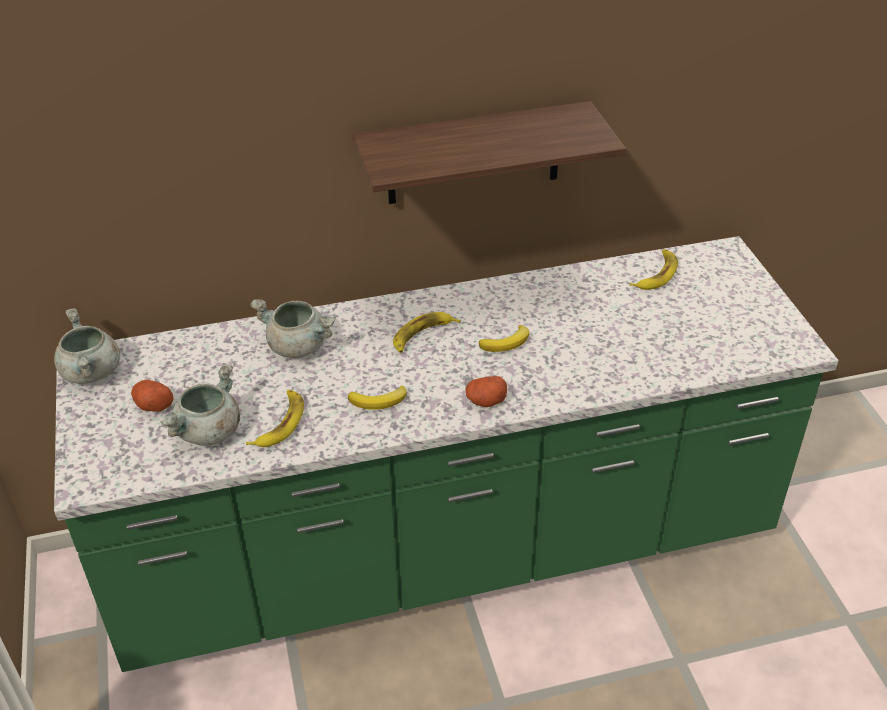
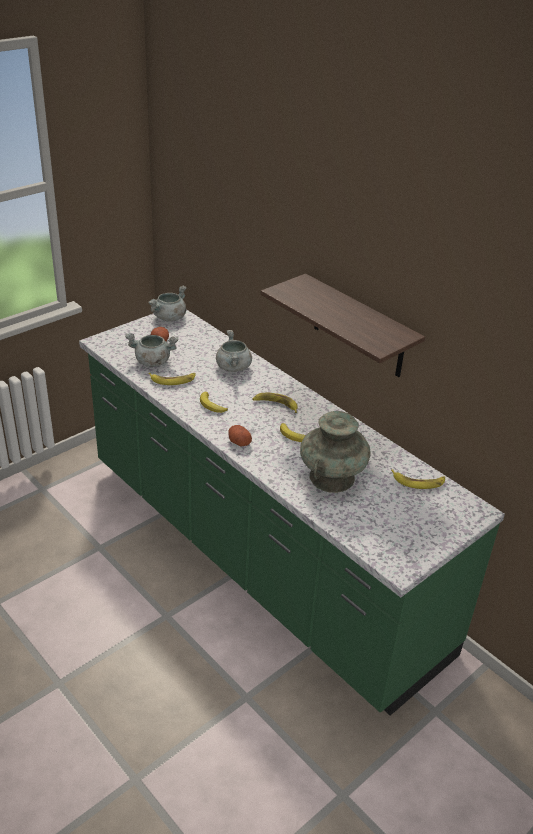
camera: 60 degrees right, 5 degrees down
none -> turquoise vase [300,411,371,493]

